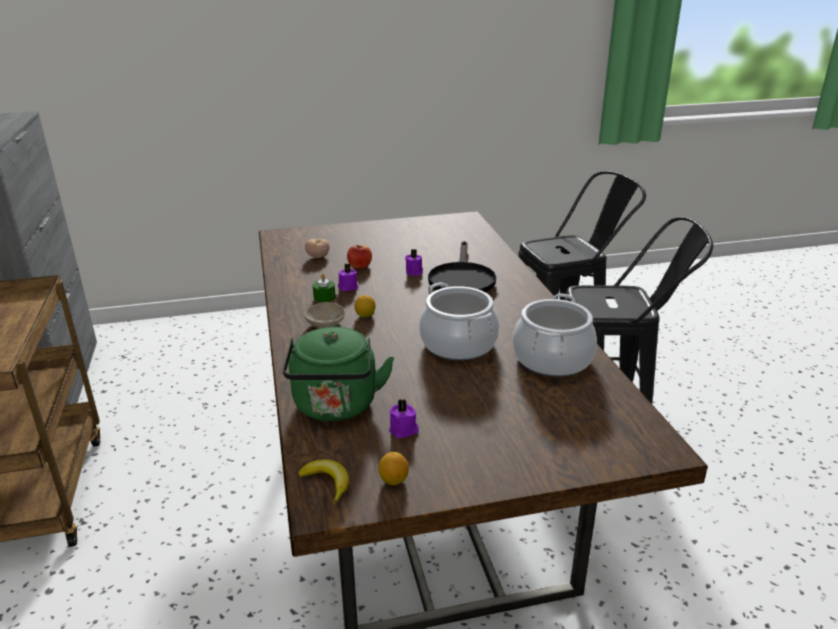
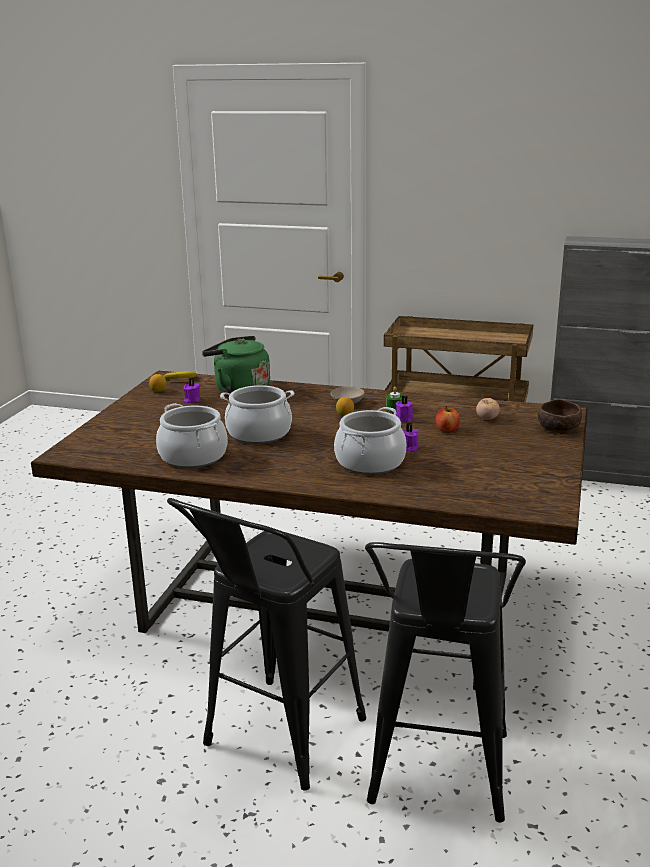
camera: 120 degrees right, 5 degrees down
black frying pan [428,241,496,292] -> cooking pot [334,407,407,475]
none -> brown bowl [538,399,582,434]

